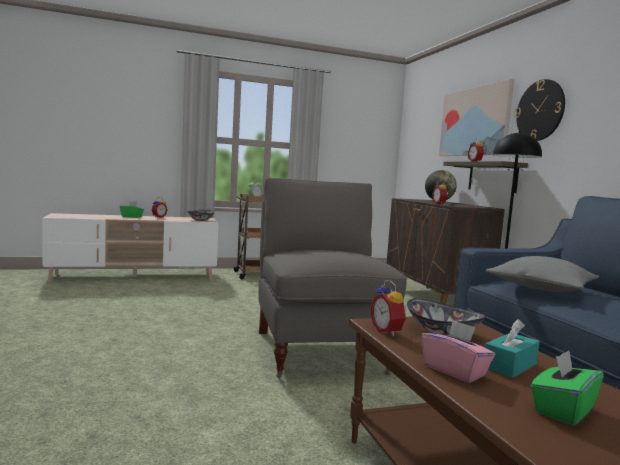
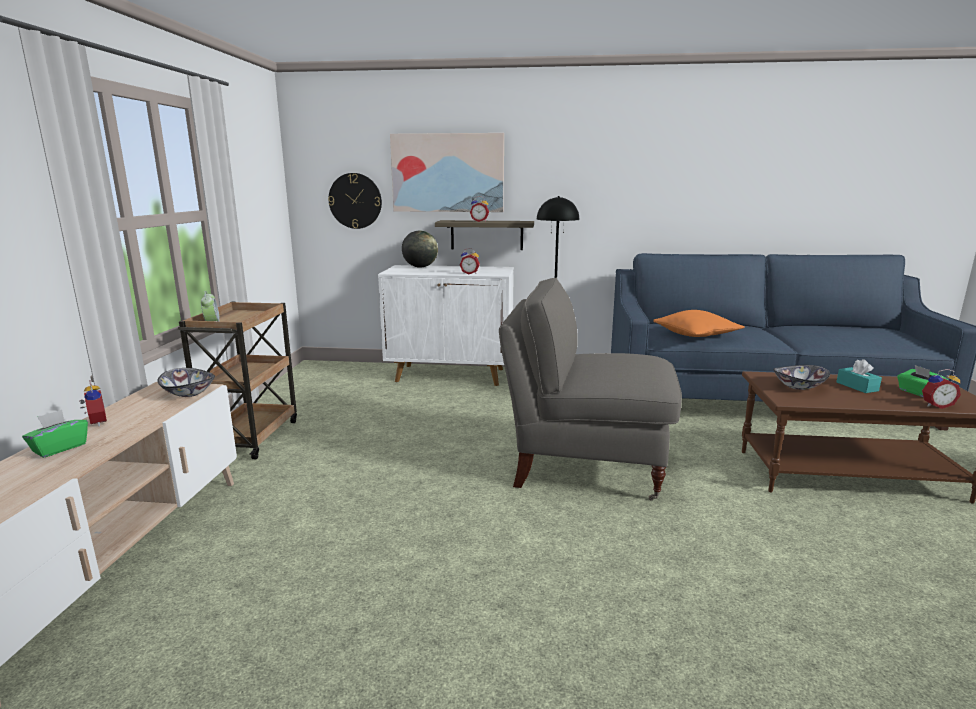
camera: 65 degrees left, 10 degrees up
alarm clock [371,280,407,337] -> alarm clock moved to [922,369,961,409]
brown cabinet [387,198,505,304] -> white cabinet [378,265,514,386]
pink tissue box [421,320,495,383] -> none
grey pillow [486,256,599,292] -> orange pillow [653,310,744,337]
wall clock [515,79,565,141] -> wall clock moved to [328,173,382,229]

